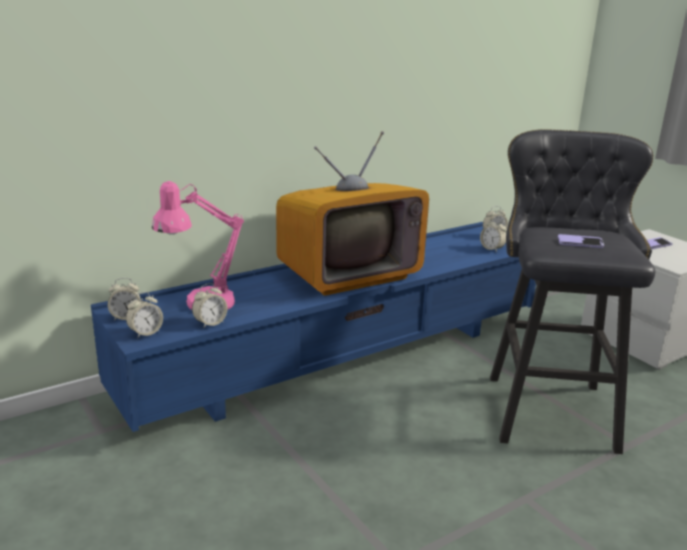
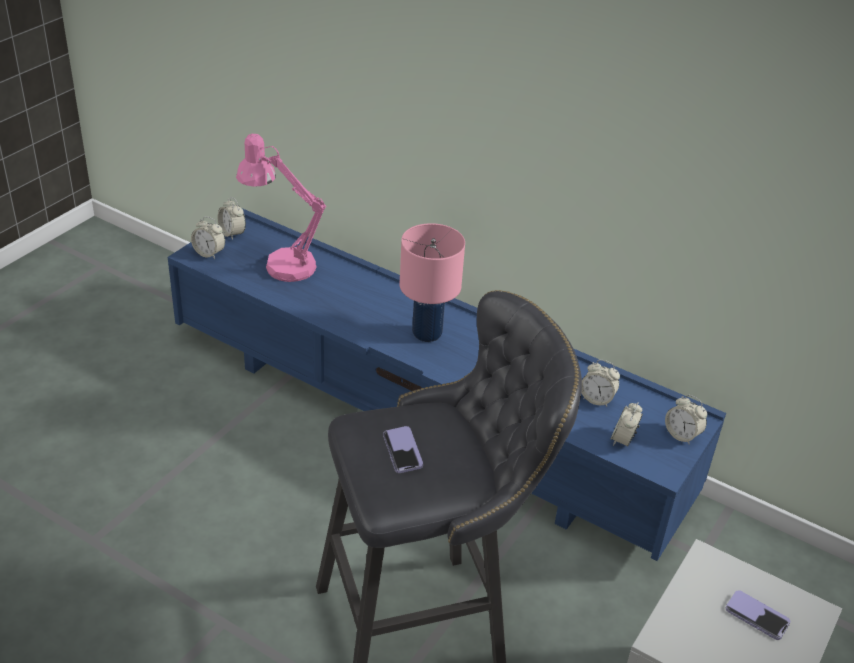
camera: 65 degrees right, 15 degrees up
alarm clock [192,283,227,328] -> alarm clock moved to [582,360,620,407]
television [276,131,429,296] -> pink table lamp [400,223,465,342]

